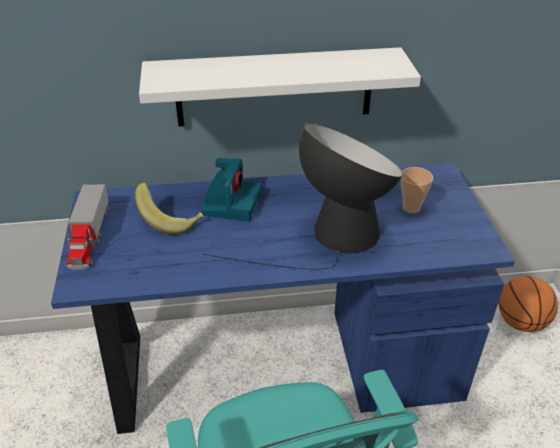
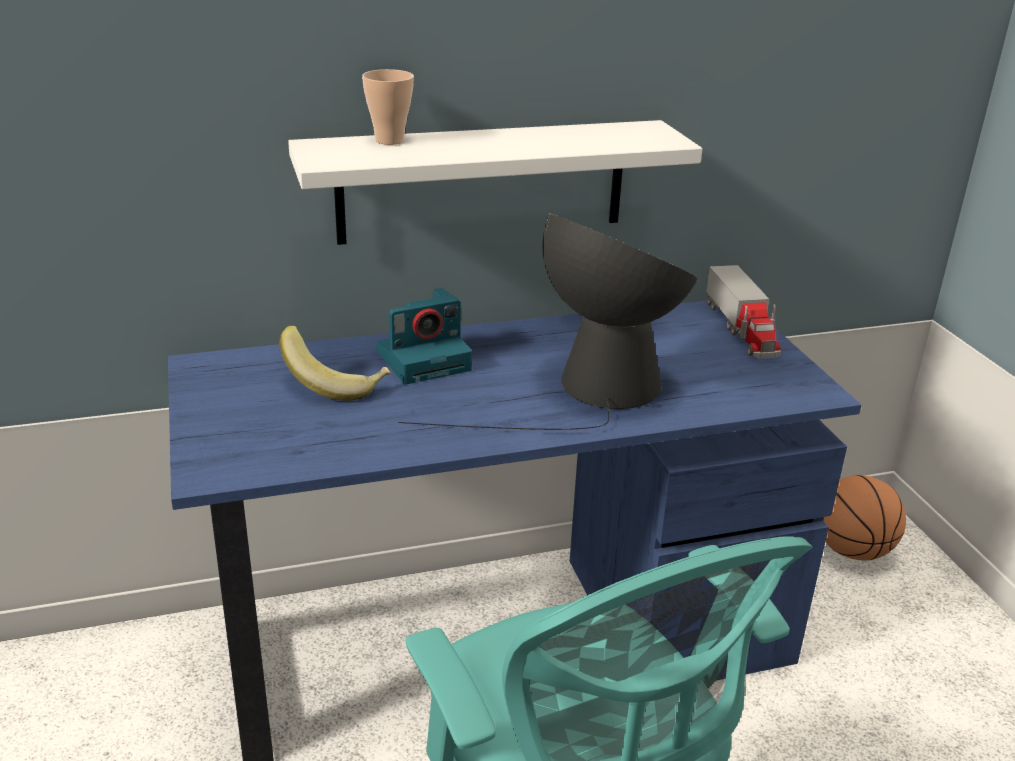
camera: 10 degrees left, 10 degrees down
toy truck [66,184,109,270] -> toy truck moved to [706,265,781,359]
camera [200,158,261,222] -> camera turned 60 degrees clockwise [376,288,472,385]
cup [401,167,433,213] -> cup moved to [362,69,414,145]

